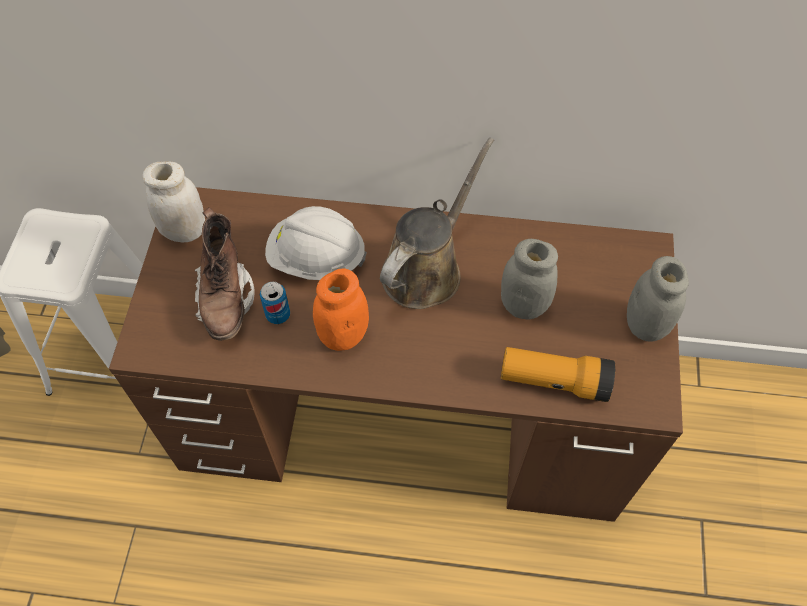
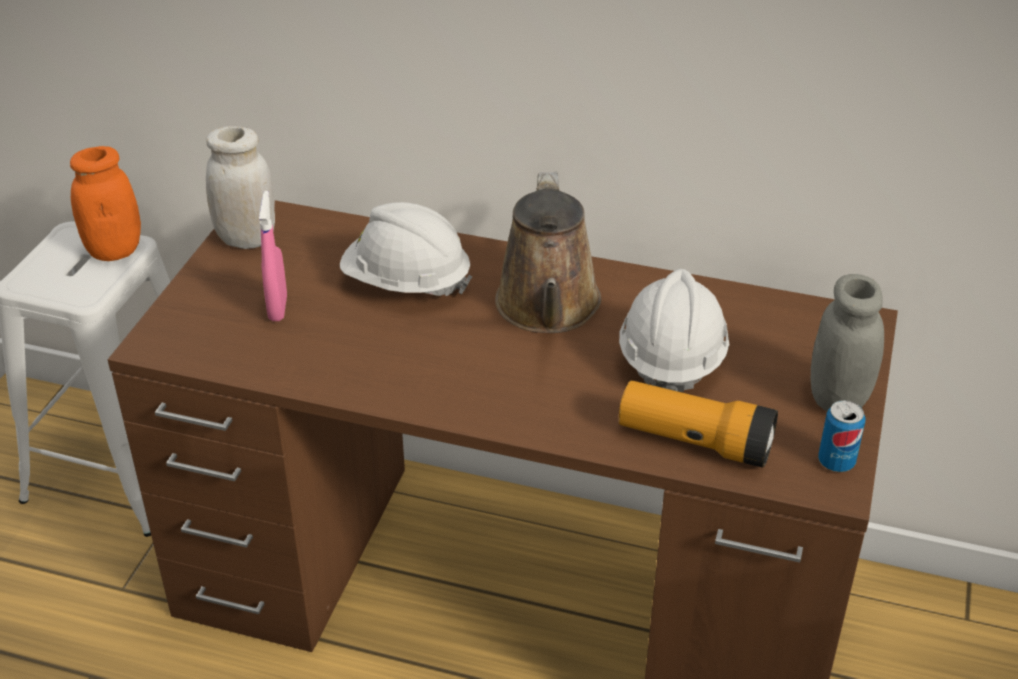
camera: 10 degrees right, 20 degrees down
brown boot [195,207,255,341] -> pink spray bottle [259,191,287,321]
can [260,282,290,324] -> can moved to [818,400,865,472]
orange jar [313,268,369,351] -> orange jar moved to [70,146,141,261]
brown watering can [380,138,494,309] -> brown watering can turned 135 degrees clockwise [495,172,601,333]
grey jar [501,239,558,320] -> white hard hat [619,269,729,392]

